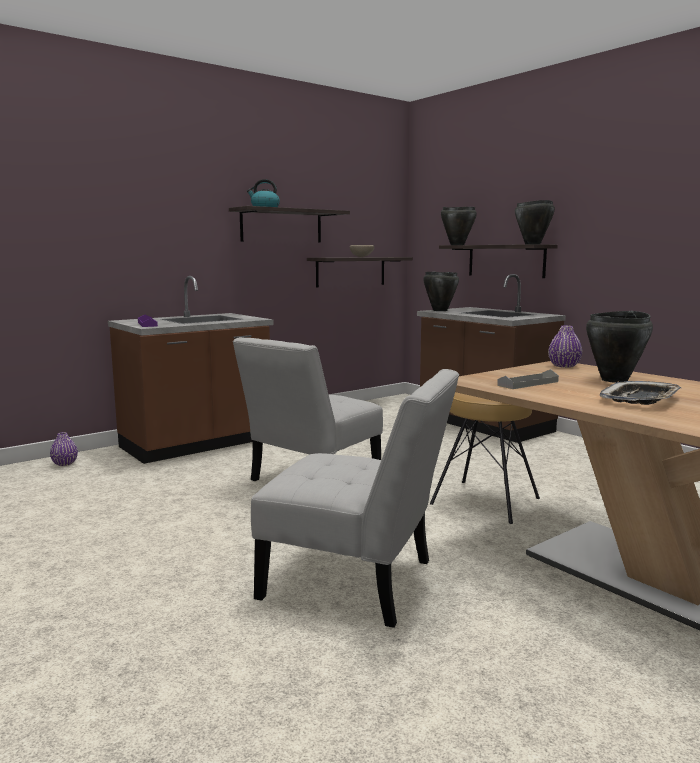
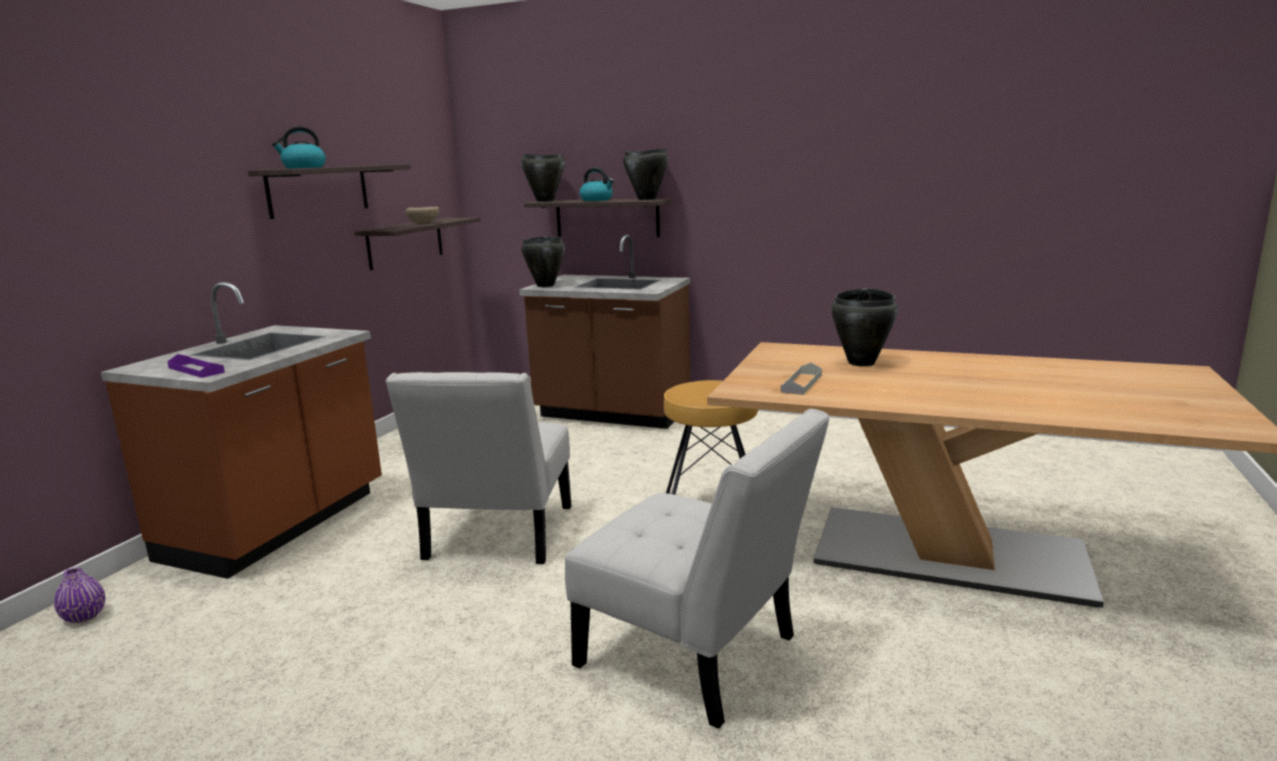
camera: 30 degrees left, 5 degrees up
white chair [251,369,459,628] -> white chair turned 45 degrees clockwise [565,409,830,729]
purple vase [548,326,582,368] -> none
tray [600,381,681,405] -> none
none -> kettle [580,168,614,201]

